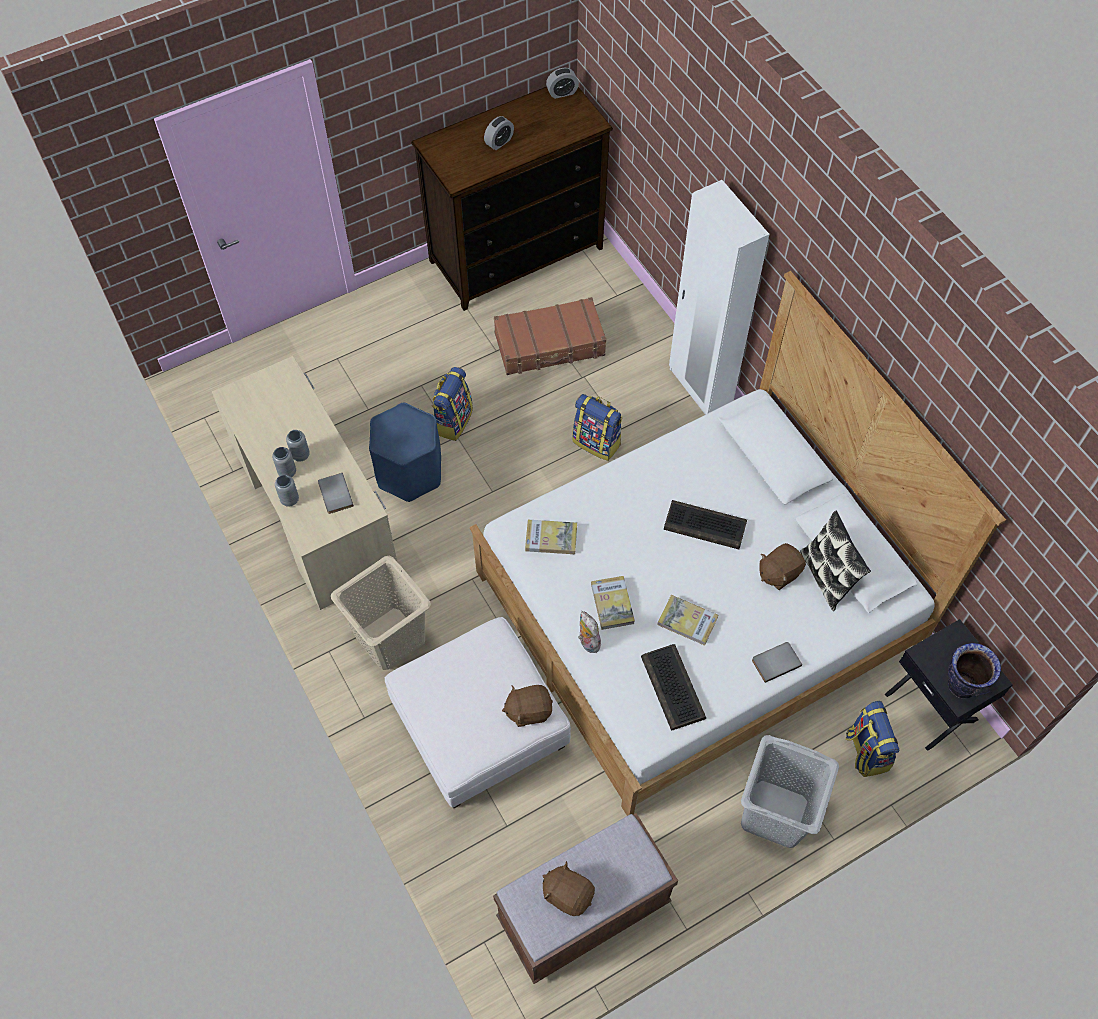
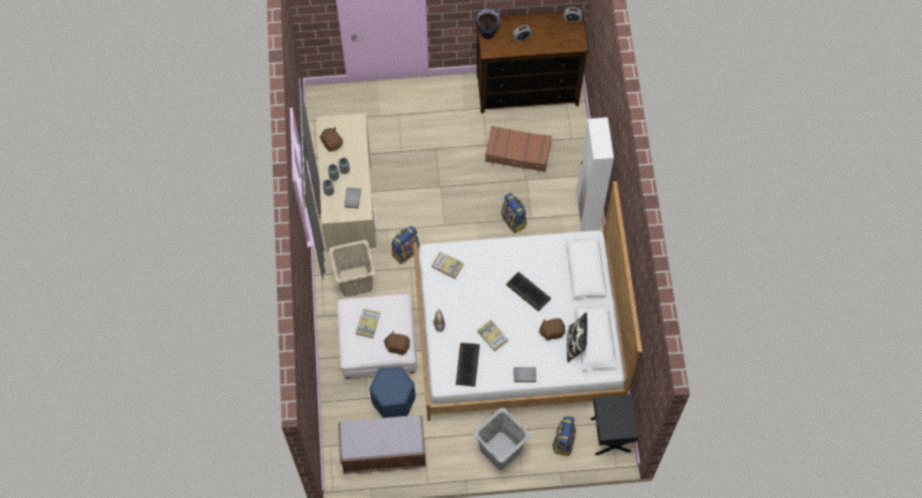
camera: 25 degrees right, 5 degrees up
blue stool [369,403,441,502] -> blue stool moved to [369,367,415,418]
backpack [432,367,473,441] -> backpack moved to [391,226,419,264]
brown plush toy [542,861,595,916] -> brown plush toy moved to [319,127,343,152]
book [591,576,635,630] -> book moved to [356,309,380,338]
vase [948,643,1001,698] -> vase moved to [476,9,500,39]

